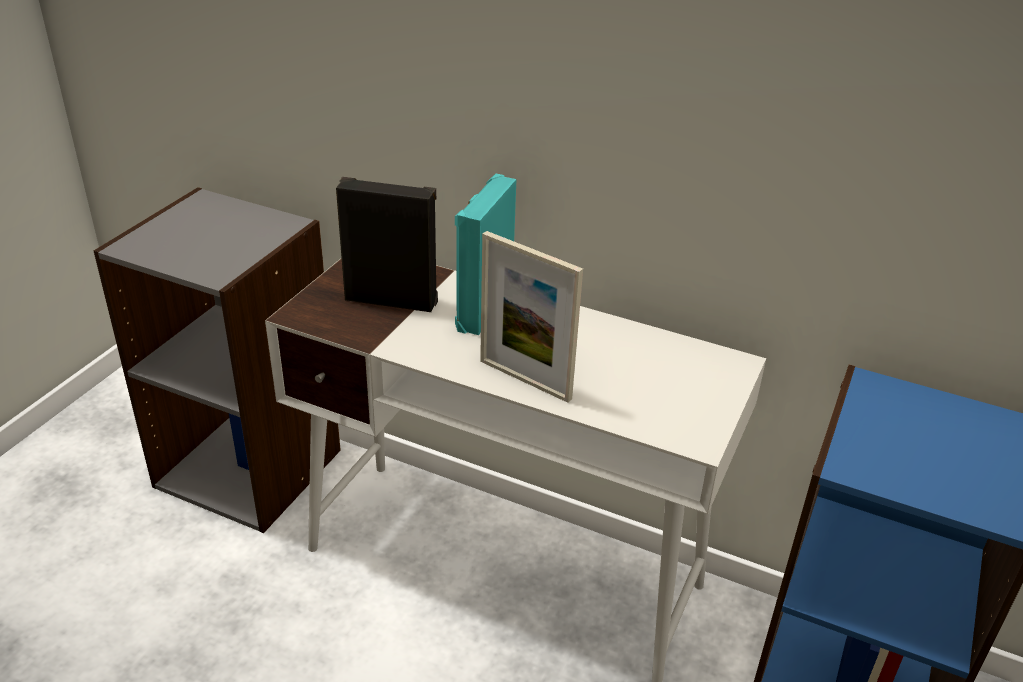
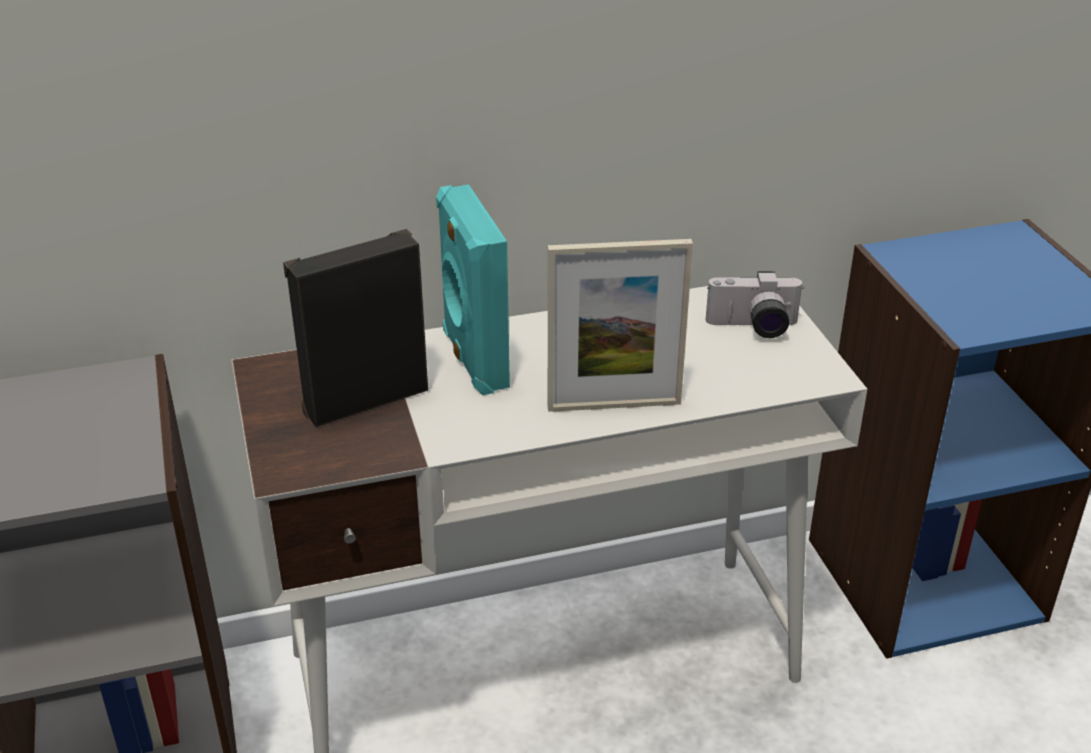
camera: 40 degrees left, 0 degrees up
none -> camera [706,271,804,338]

